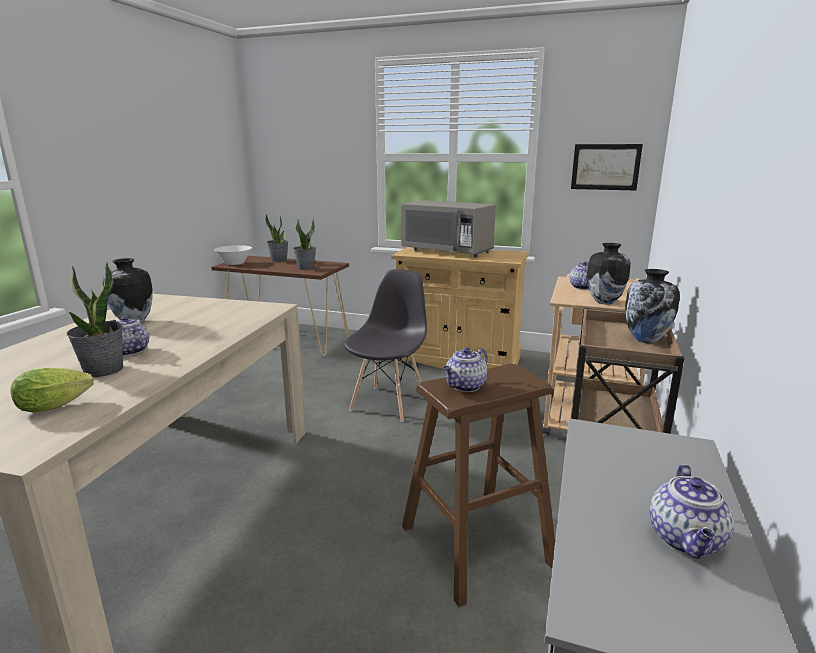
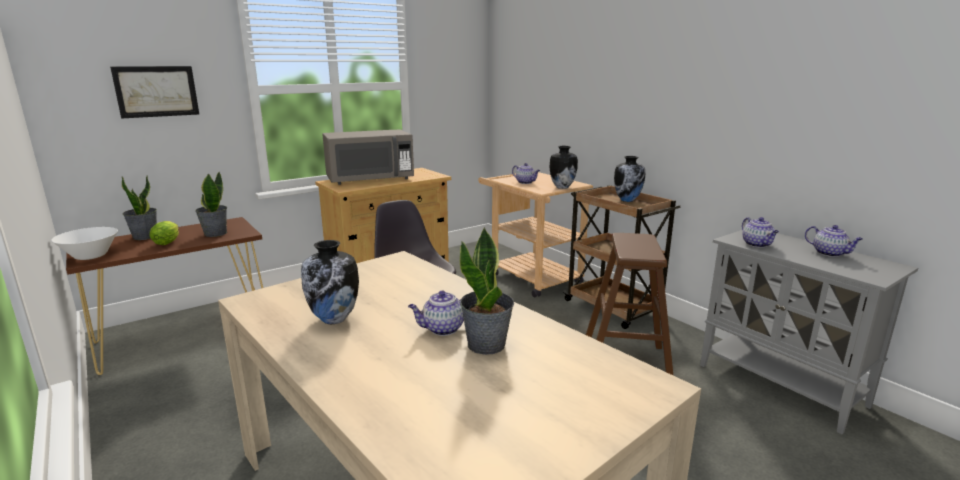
camera: 55 degrees left, 0 degrees up
lettuce [10,368,94,412] -> lettuce moved to [150,221,179,245]
teapot [444,348,488,392] -> teapot moved to [742,217,779,248]
picture [571,144,643,190] -> picture moved to [110,66,199,119]

